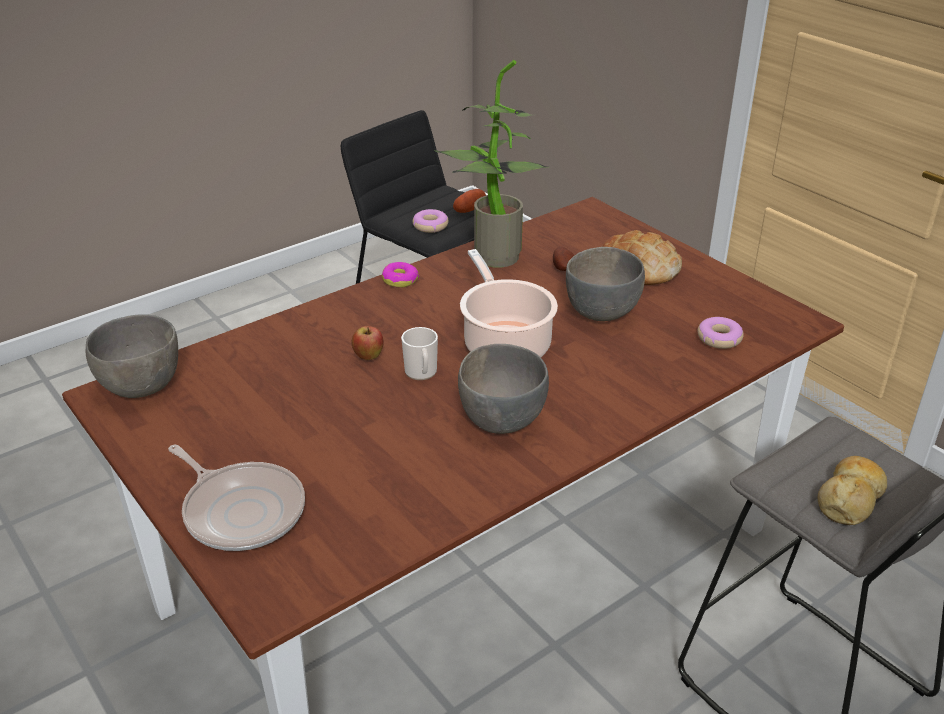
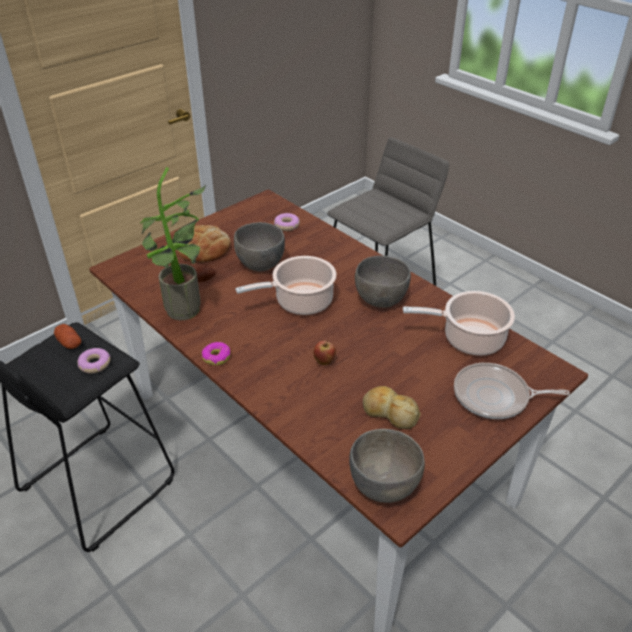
camera: 95 degrees left, 5 degrees up
frying pan [168,444,305,551] -> frying pan turned 120 degrees counterclockwise [454,363,570,419]
mug [401,327,438,380] -> none
bread [818,456,887,525] -> bread moved to [363,386,421,429]
none -> cooking pot [403,291,515,356]

